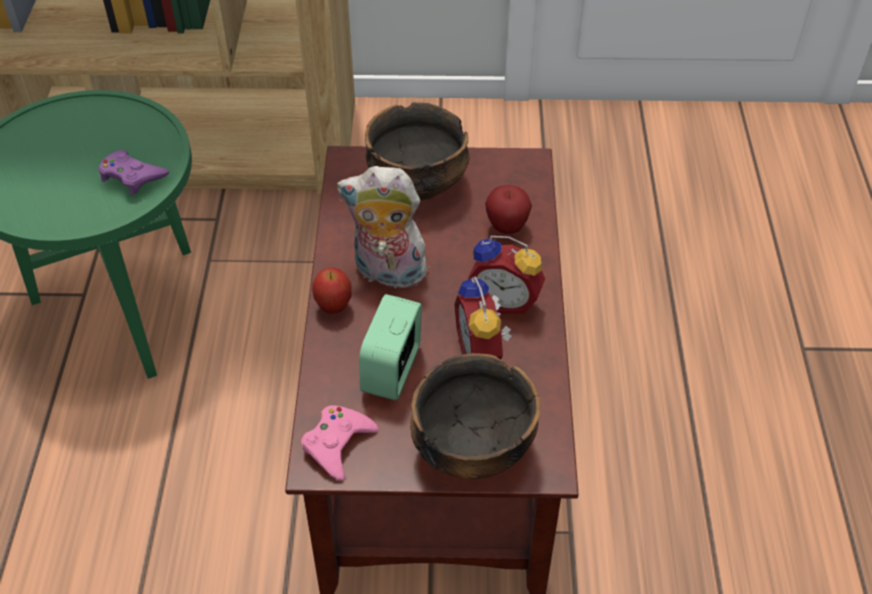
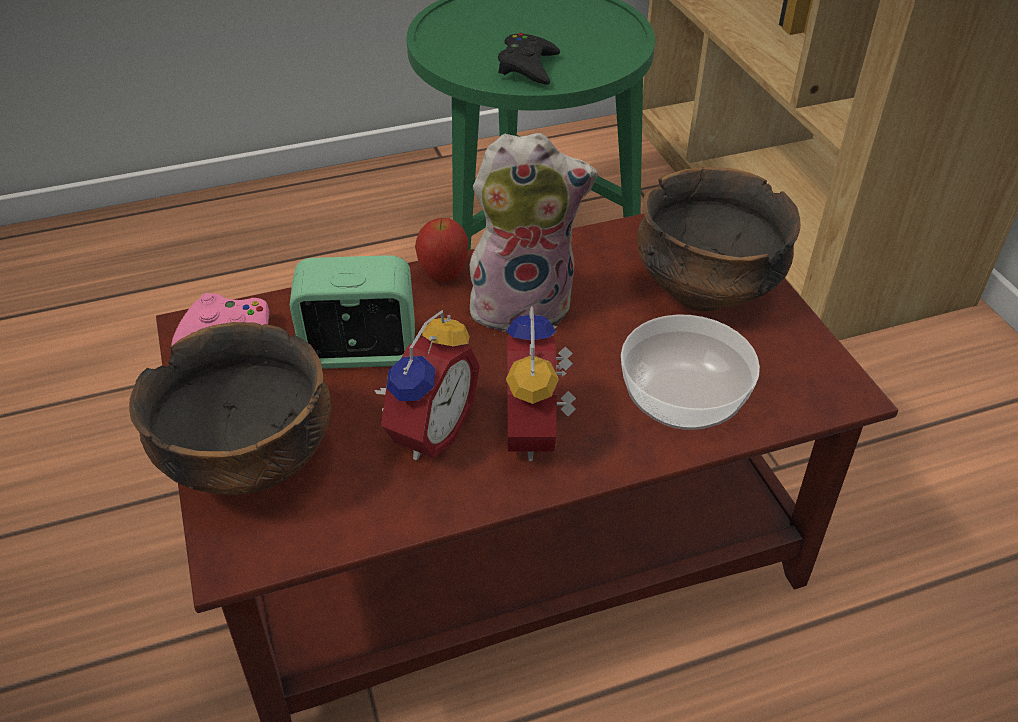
camera: 70 degrees right, 5 degrees down
purple game controller [98,150,169,195] -> black game controller [498,33,560,84]
plush toy [337,166,434,293] -> plush toy turned 90 degrees clockwise [469,133,598,336]
alarm clock [454,276,511,359] -> alarm clock turned 150 degrees clockwise [374,310,480,460]
apple [485,185,532,234] -> bowl [621,314,760,430]

